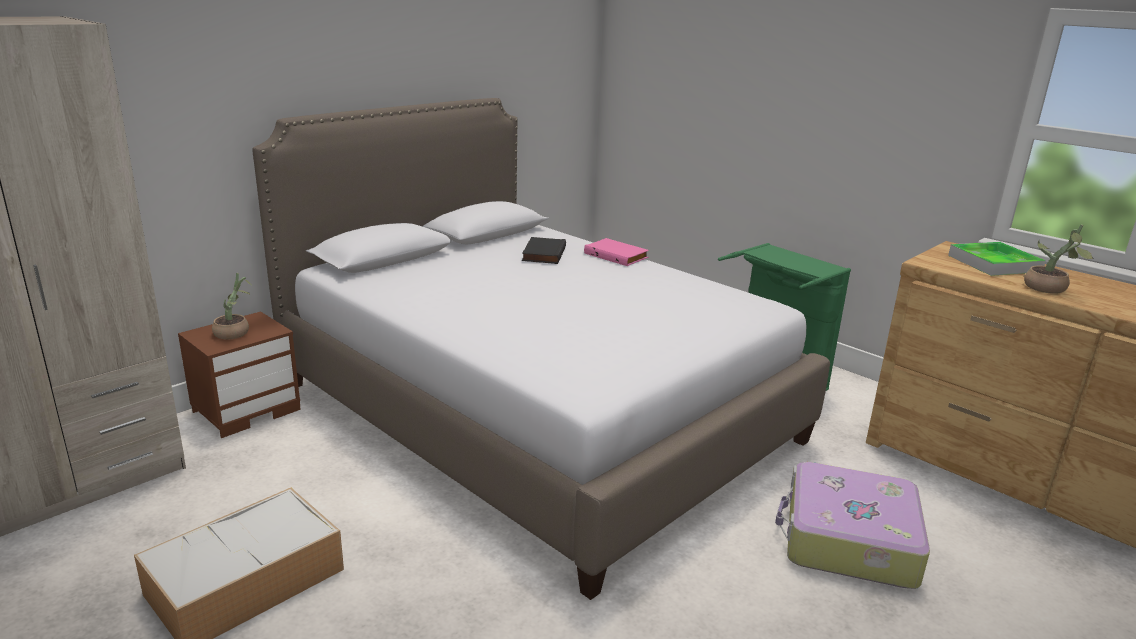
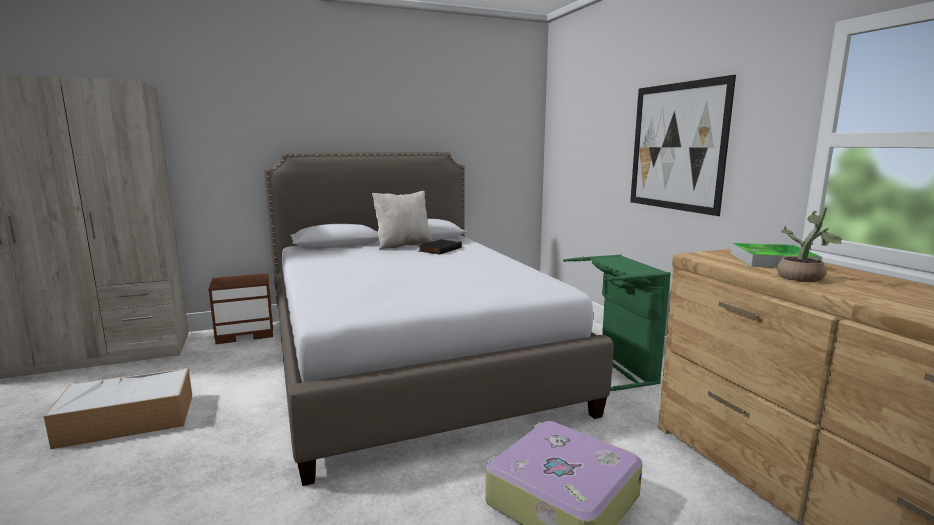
camera: 25 degrees right, 10 degrees down
potted plant [212,273,252,340] -> none
pink book [584,238,649,266] -> none
none -> beige pillow [372,191,433,250]
none -> picture [630,75,736,216]

